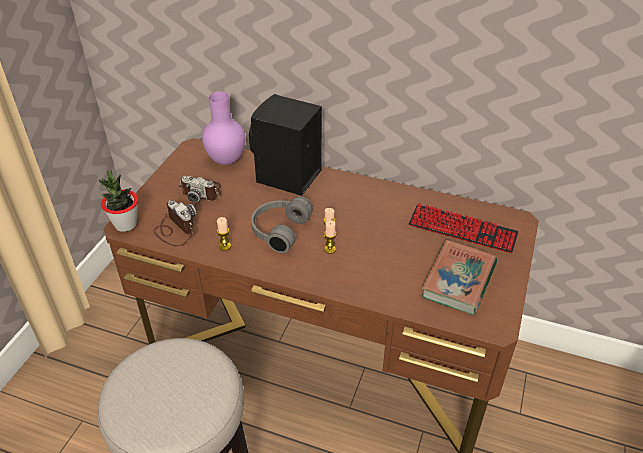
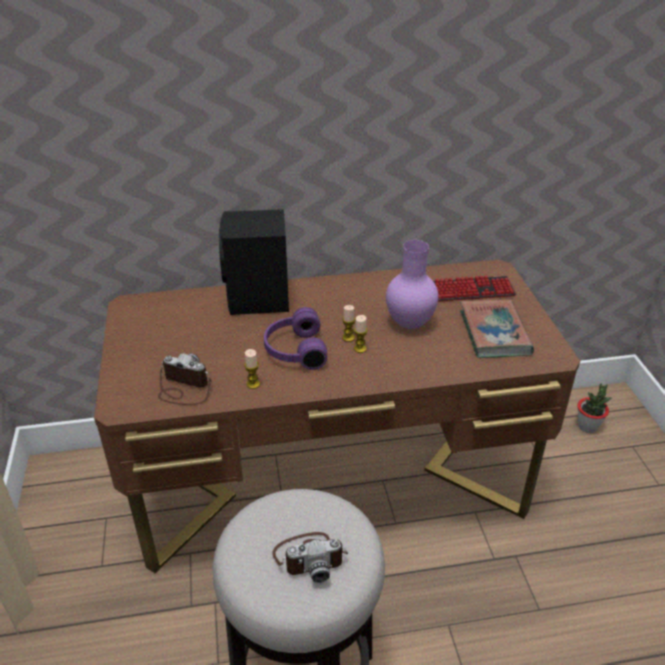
camera: 30 degrees left, 5 degrees down
potted plant [99,171,138,232] -> potted plant moved to [577,383,612,433]
camera [179,176,221,202] -> camera moved to [272,532,348,583]
purple vase [202,92,245,165] -> purple vase moved to [386,240,438,329]
grey headphones [251,196,313,253] -> purple headphones [264,307,327,370]

